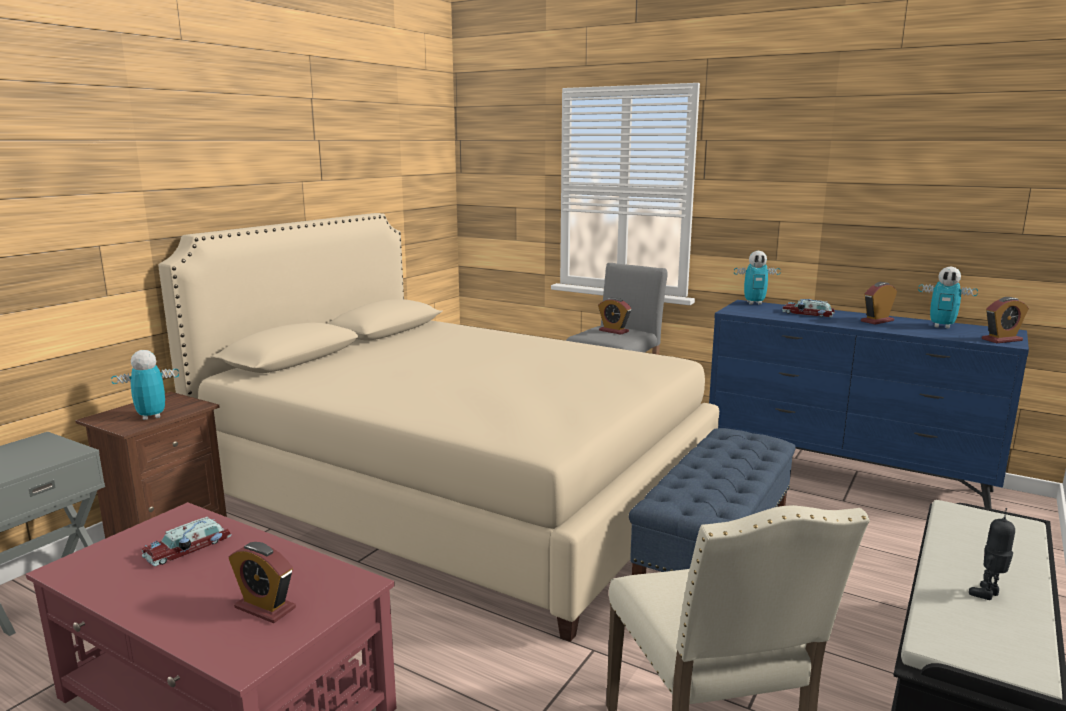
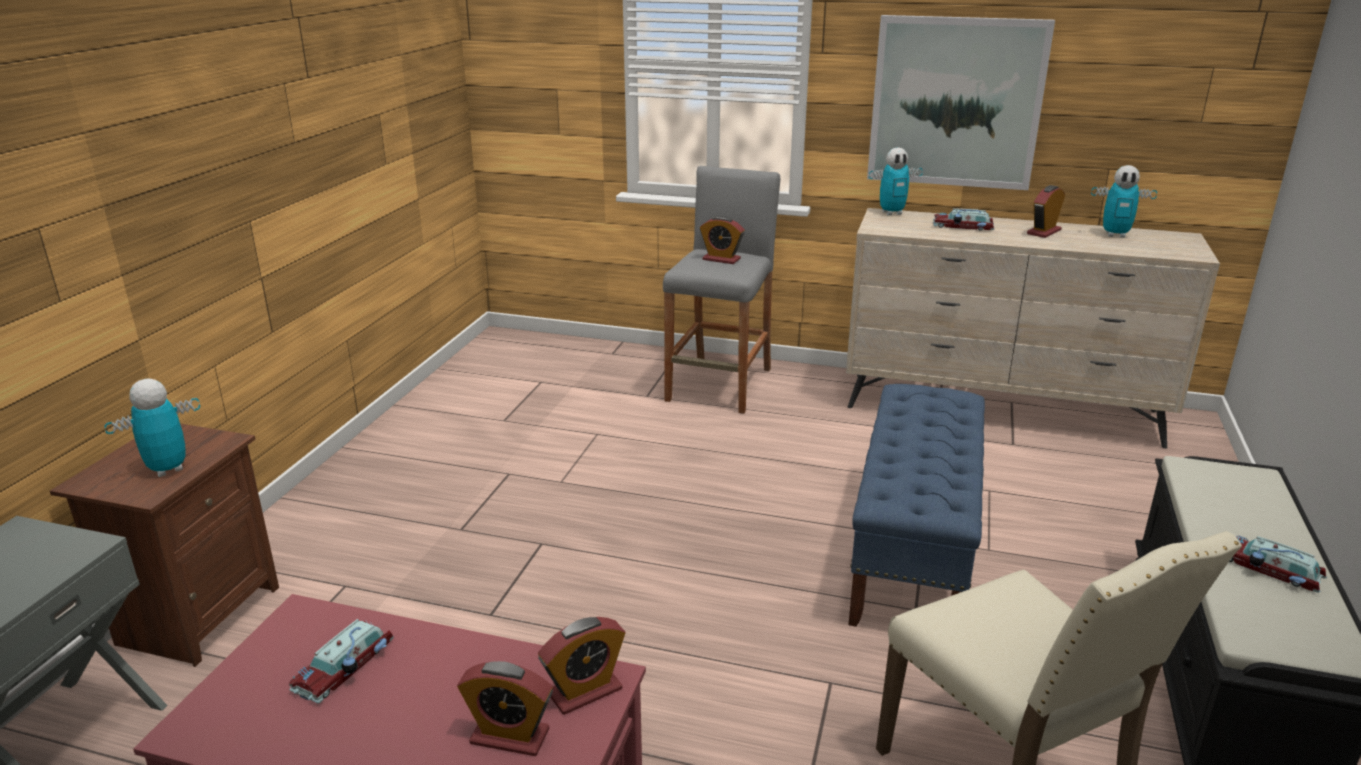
camera: 15 degrees left, 10 degrees up
beige bed [158,213,719,642] -> none
blue dresser [709,300,1029,509] -> beige dresser [846,208,1220,449]
toy robot [969,508,1015,600] -> toy car [1229,536,1327,593]
alarm clock [982,297,1029,343] -> alarm clock moved to [538,617,625,715]
none -> picture [867,15,1055,190]

